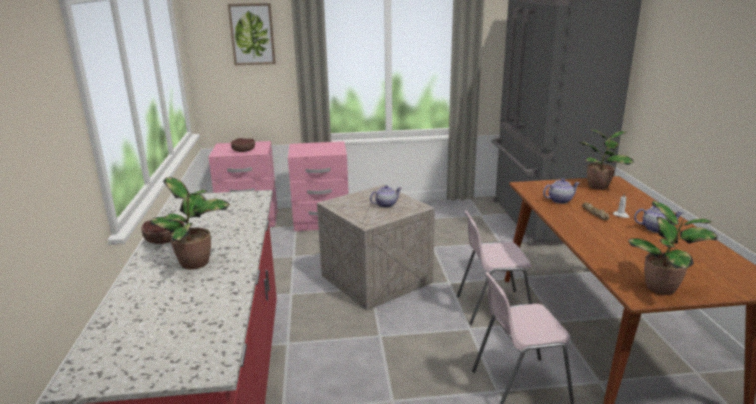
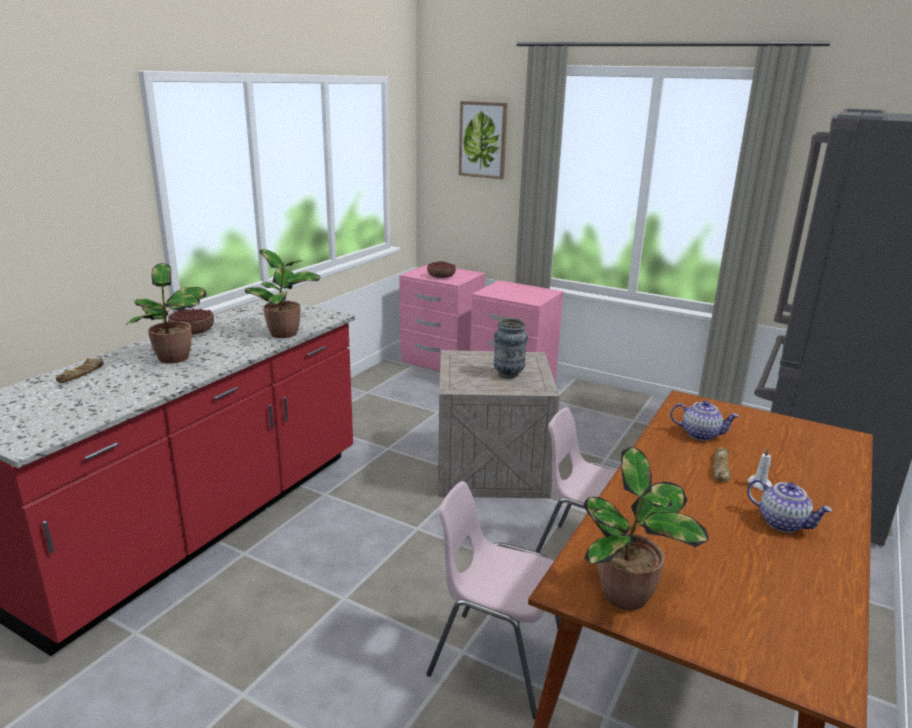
camera: 35 degrees right, 0 degrees up
teapot [370,185,402,208] -> vase [494,318,528,379]
potted plant [578,129,634,190] -> potted plant moved to [245,249,321,338]
none -> bread [56,358,104,383]

